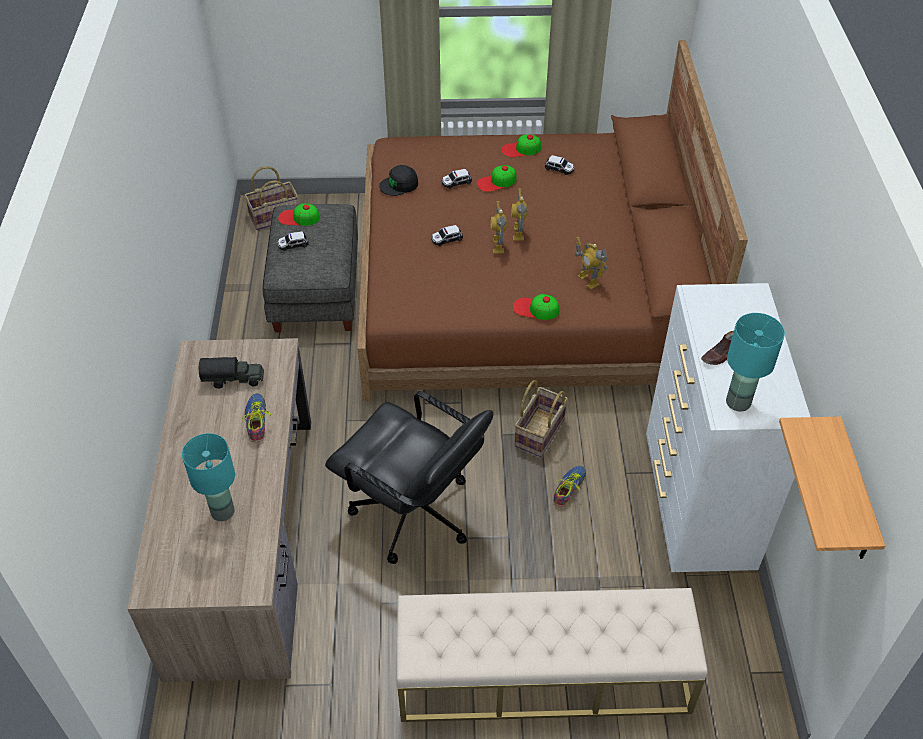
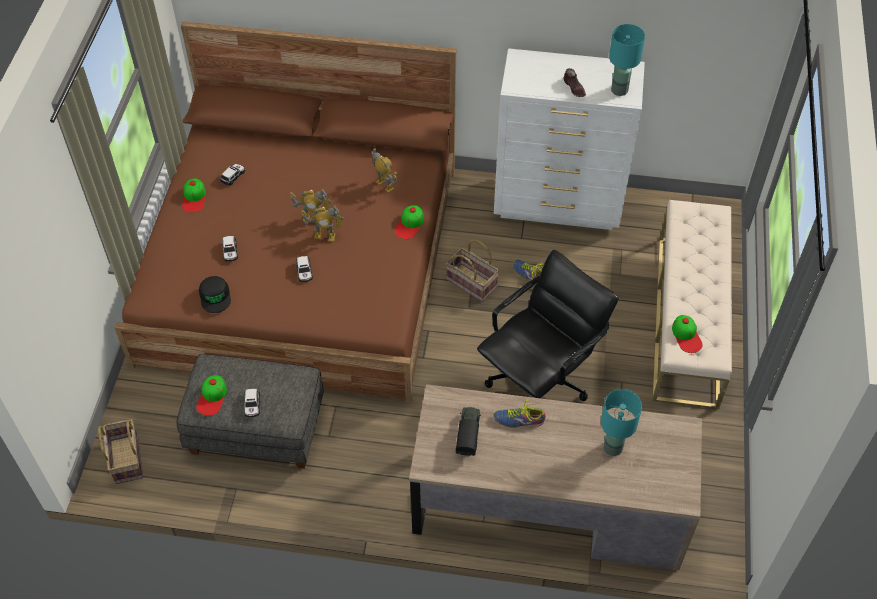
camera: 80 degrees left, 5 degrees up
cap [477,165,517,192] -> cap moved to [672,315,703,353]
toy robot [575,237,608,289] -> toy robot turned 105 degrees counterclockwise [371,148,397,193]
shelf [779,416,885,559] -> none

